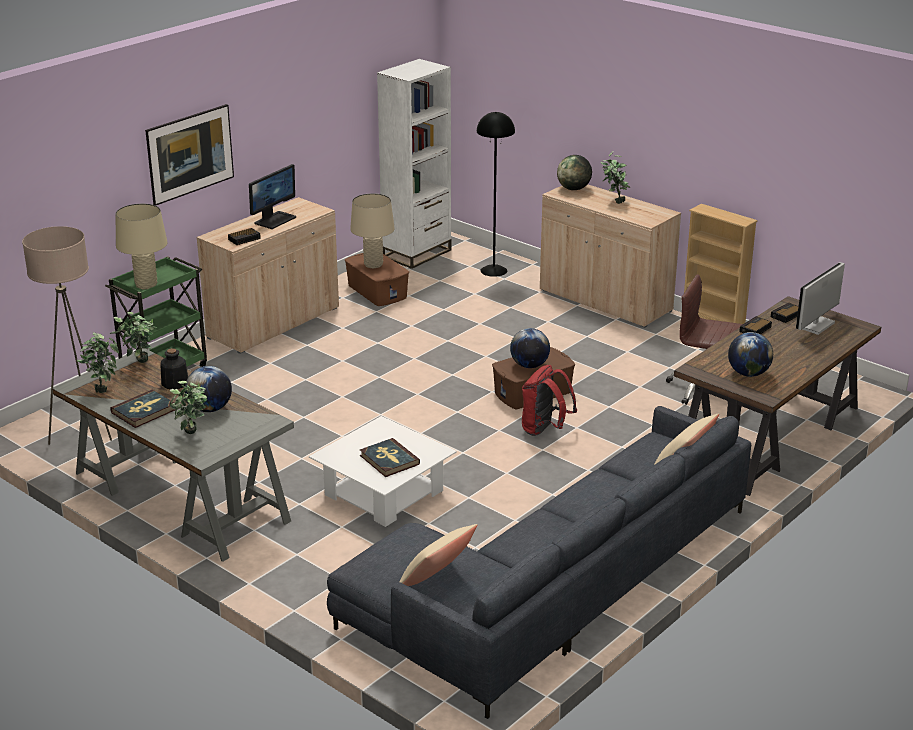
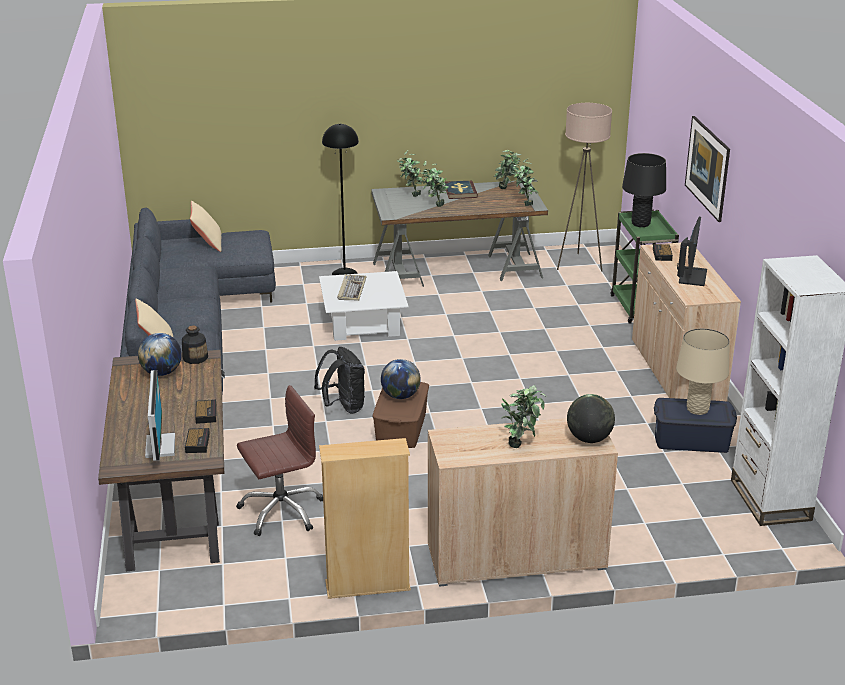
camera: 130 degrees right, 0 degrees up
beige table lamp [116,204,168,289] -> black table lamp [622,153,666,227]
bottle [160,348,188,390] -> bottle moved to [182,326,208,364]
globe [185,366,232,412] -> potted plant [421,161,449,207]
monitor [249,164,296,229] -> monitor turned 150 degrees counterclockwise [677,217,707,286]
brown storage box [345,253,409,306] -> blue storage box [654,398,737,453]
book [360,438,420,477] -> keyboard [337,274,367,301]
black floor lamp [477,112,515,277] -> black floor lamp moved to [322,124,359,275]
red backpack [522,365,577,436] -> black backpack [314,347,365,414]

